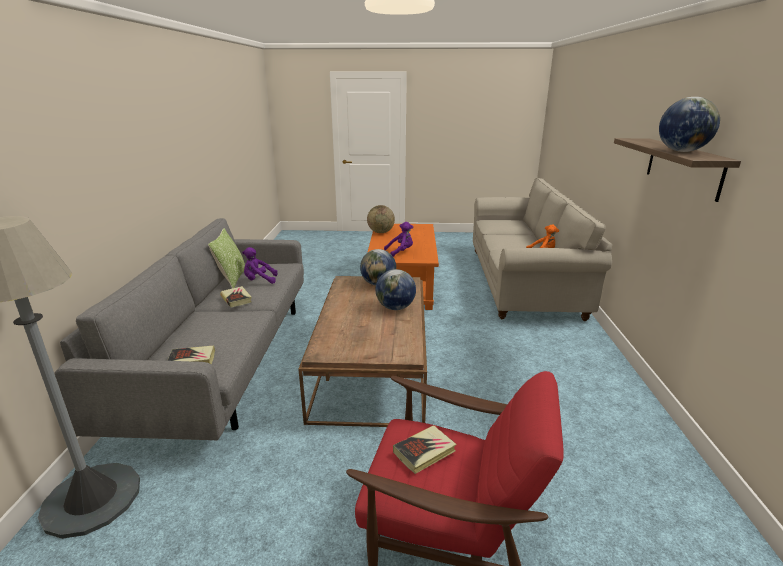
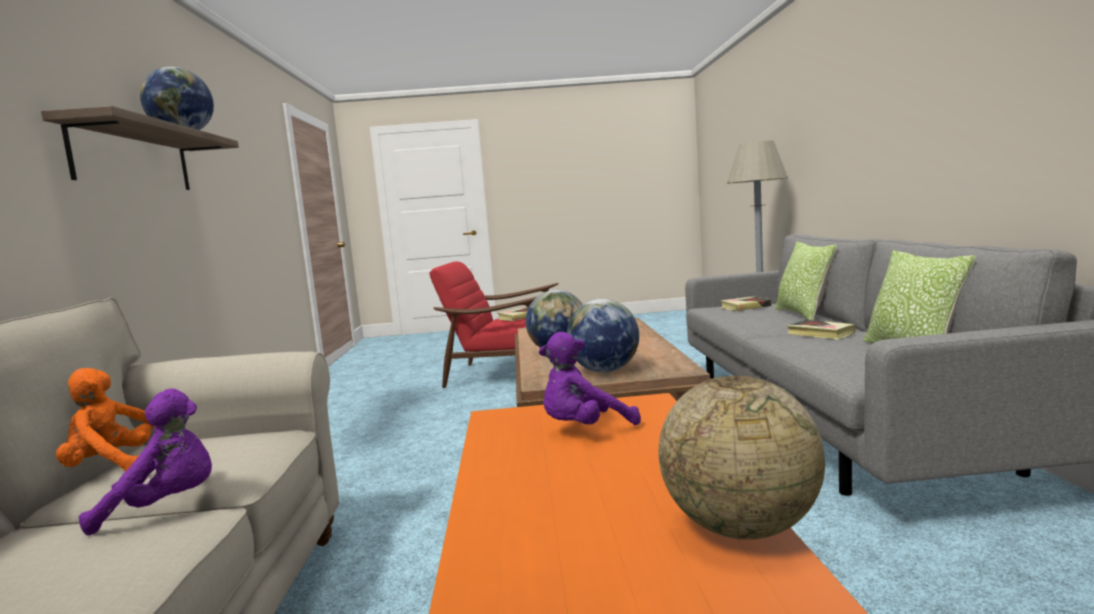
camera: 175 degrees right, 15 degrees down
purple plush toy [242,247,278,284] -> purple plush toy moved to [79,389,212,536]
none -> pillow [775,242,837,320]

